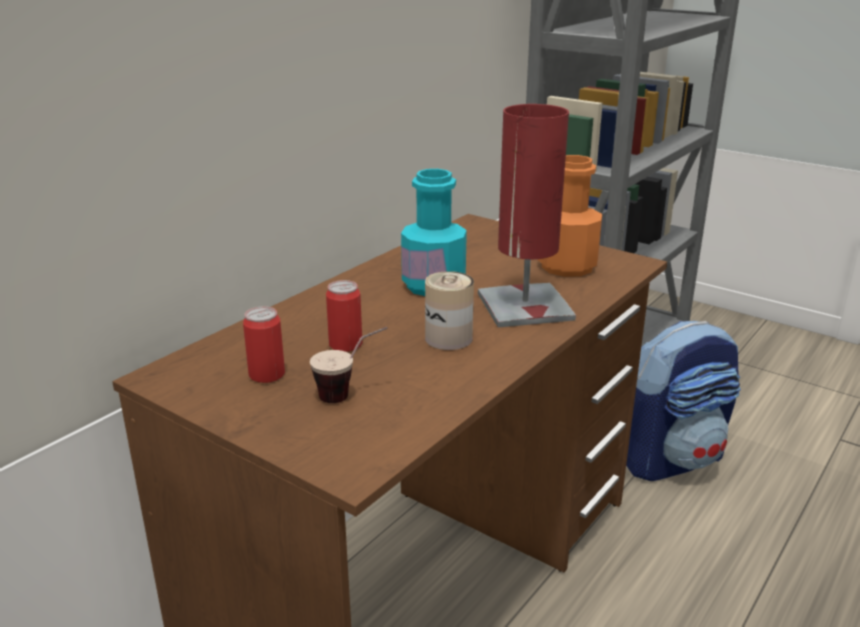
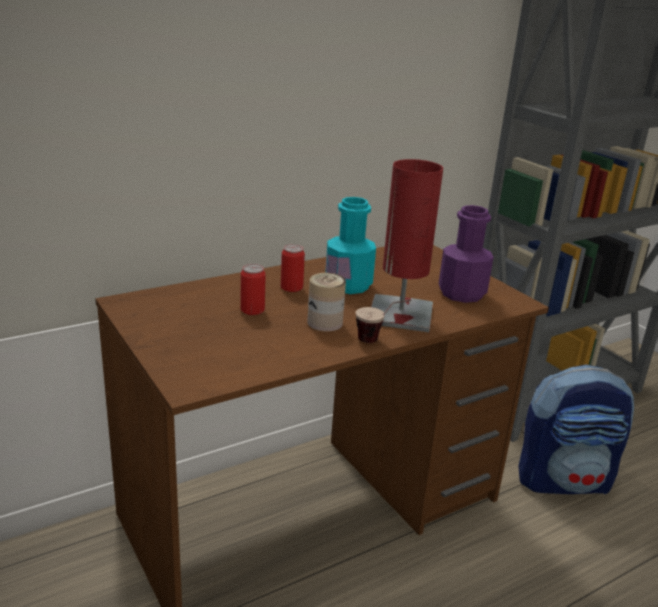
camera: 20 degrees right, 0 degrees up
can [243,306,285,383] -> can moved to [281,244,305,292]
cup [310,327,388,403] -> cup moved to [356,299,412,343]
orange bottle [538,155,602,277] -> purple bottle [439,205,494,303]

